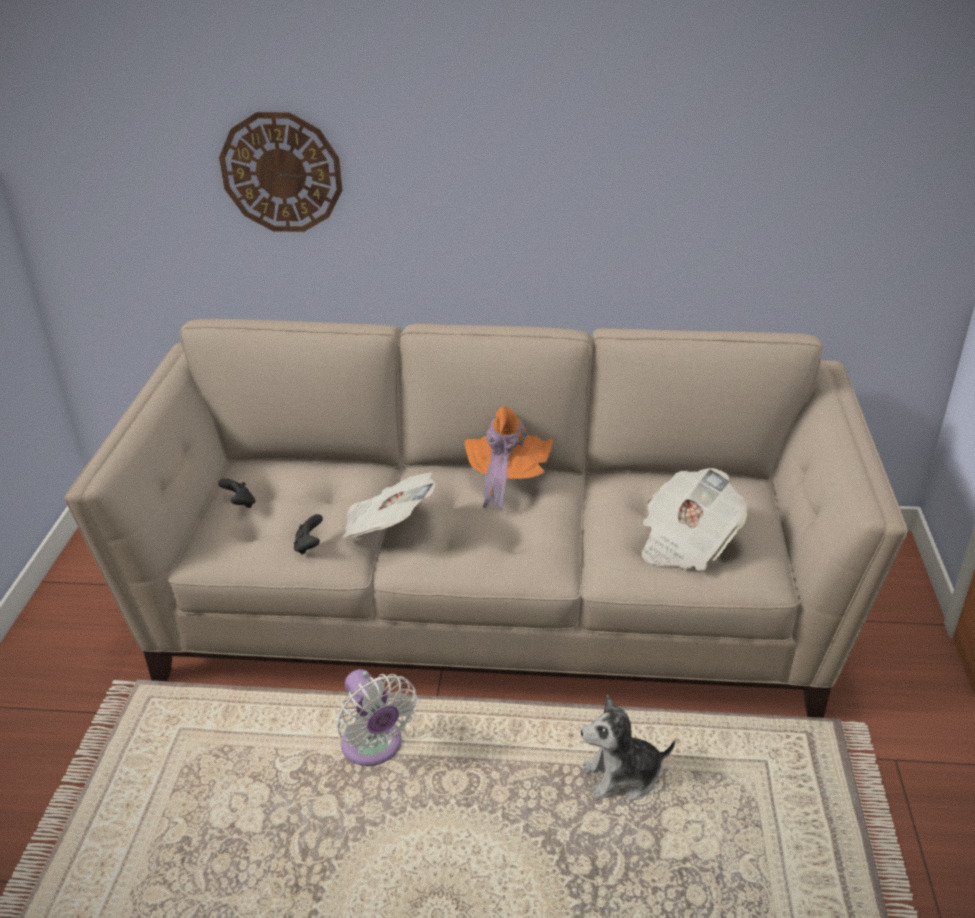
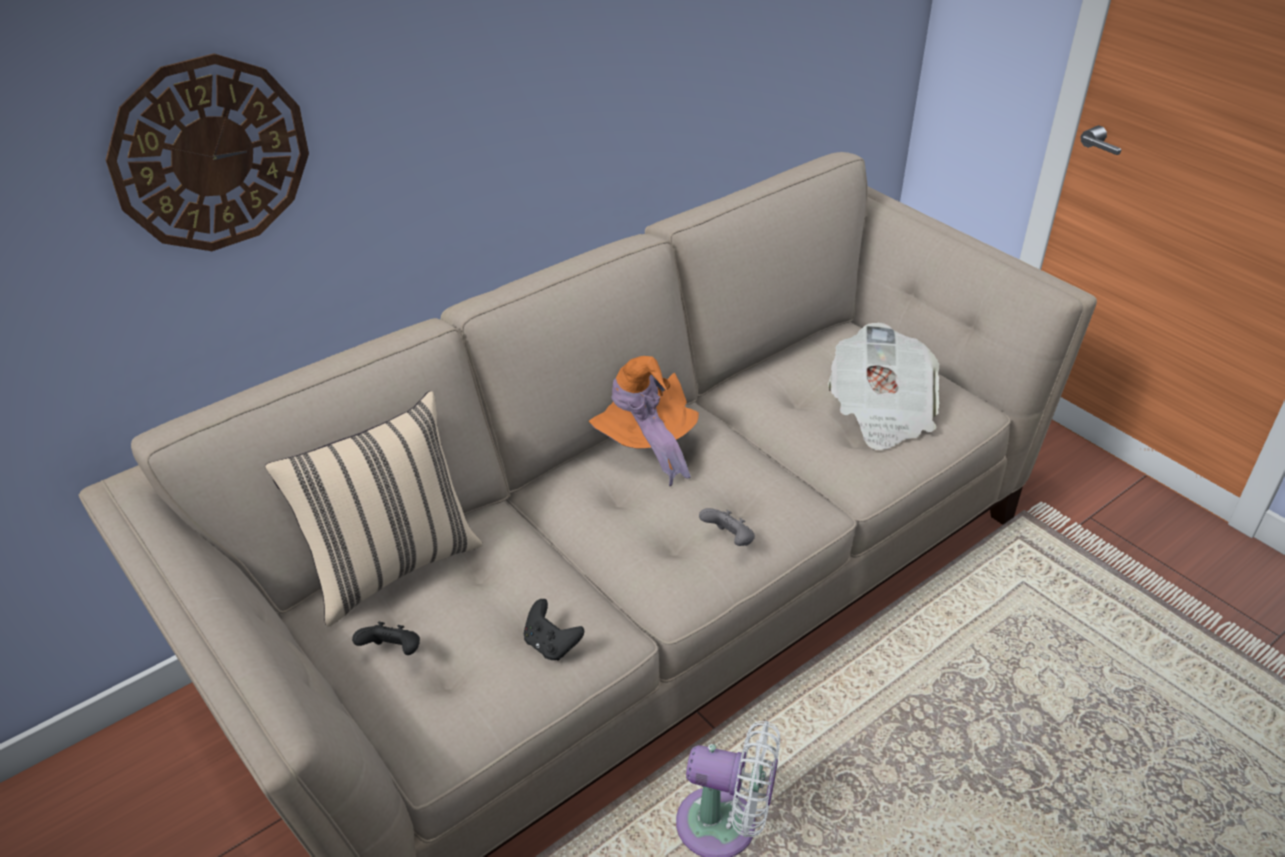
camera: 45 degrees left, 5 degrees up
newspaper [342,472,435,538] -> none
plush toy [581,695,675,801] -> none
none -> beige pillow [265,391,483,627]
none -> grey game controller [699,508,755,546]

